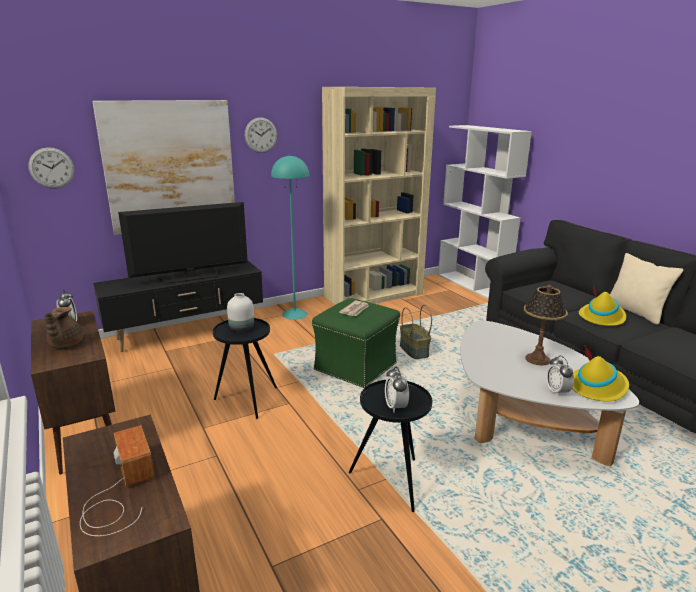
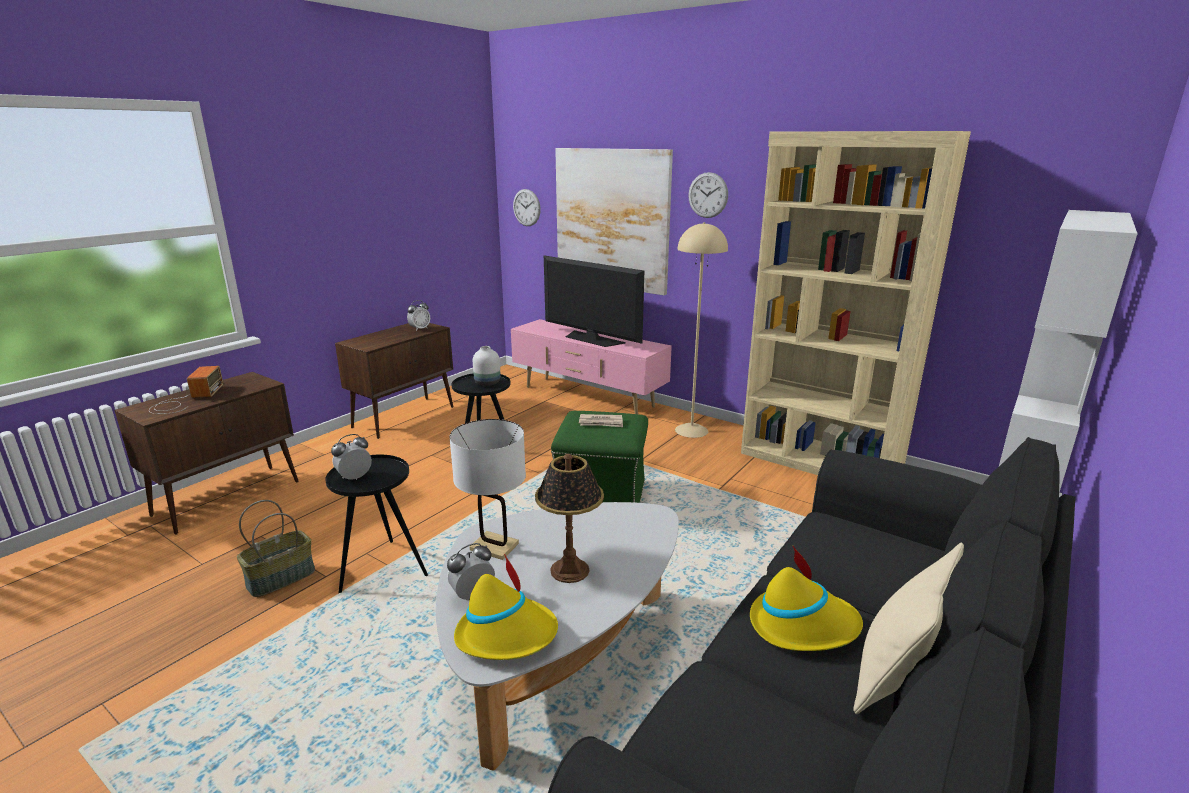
camera: 65 degrees right, 0 degrees up
brown teapot [45,307,83,347] -> none
radio [80,425,155,536] -> radio turned 45 degrees counterclockwise [149,366,223,414]
black tv stand [93,261,263,352] -> pink tv stand [511,319,672,414]
turquoise floor lamp [271,155,309,320] -> beige floor lamp [675,222,728,438]
basket [400,305,432,359] -> basket moved to [237,500,315,597]
none -> white table lamp [450,419,526,560]

